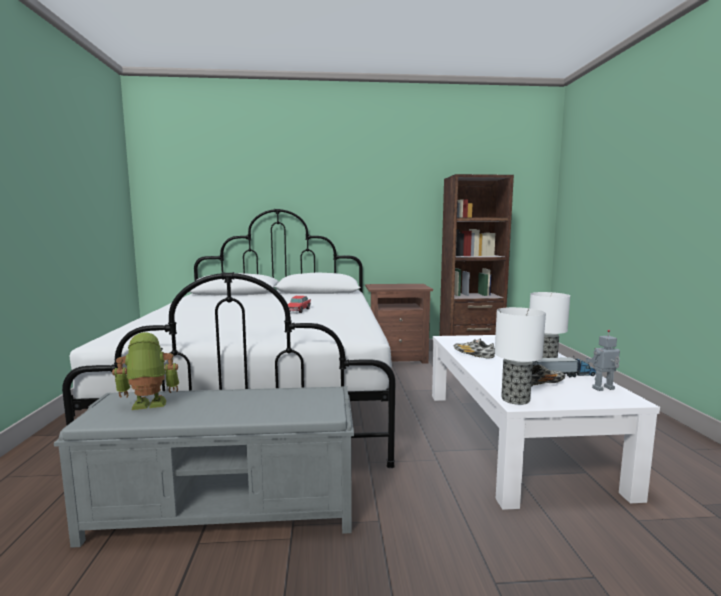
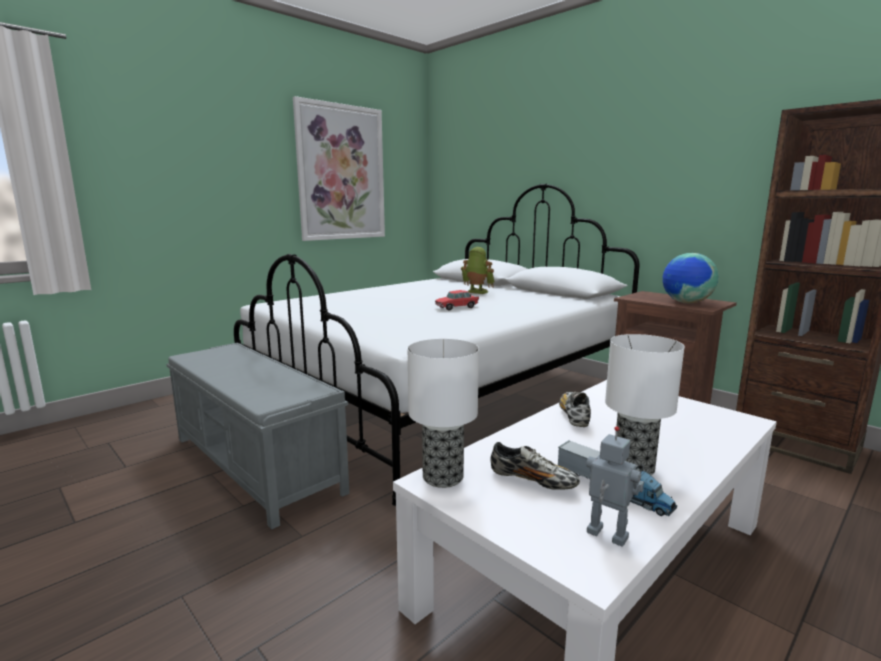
camera: 50 degrees right, 5 degrees up
toy robot [112,332,179,410] -> toy robot moved to [461,247,495,294]
none -> picture [293,96,385,241]
none -> globe [663,253,719,304]

